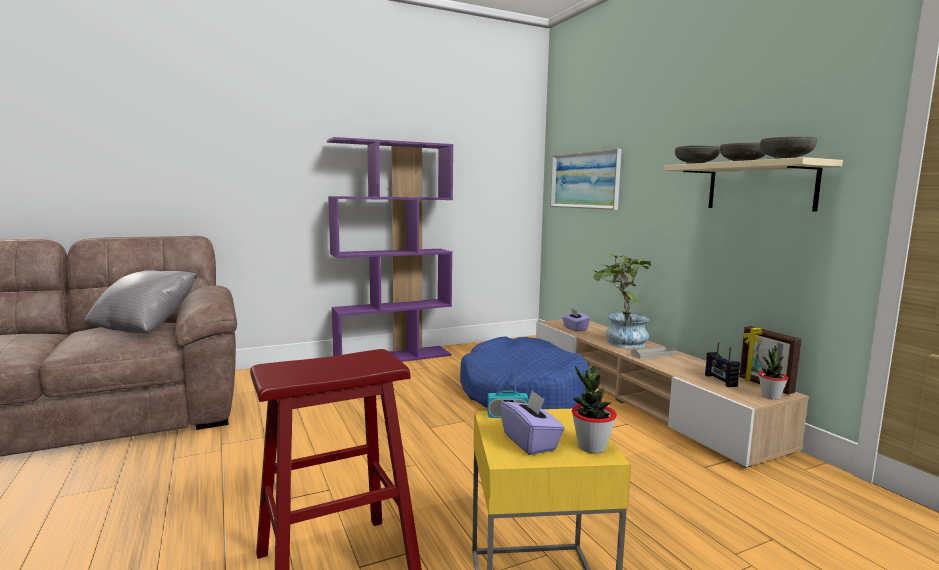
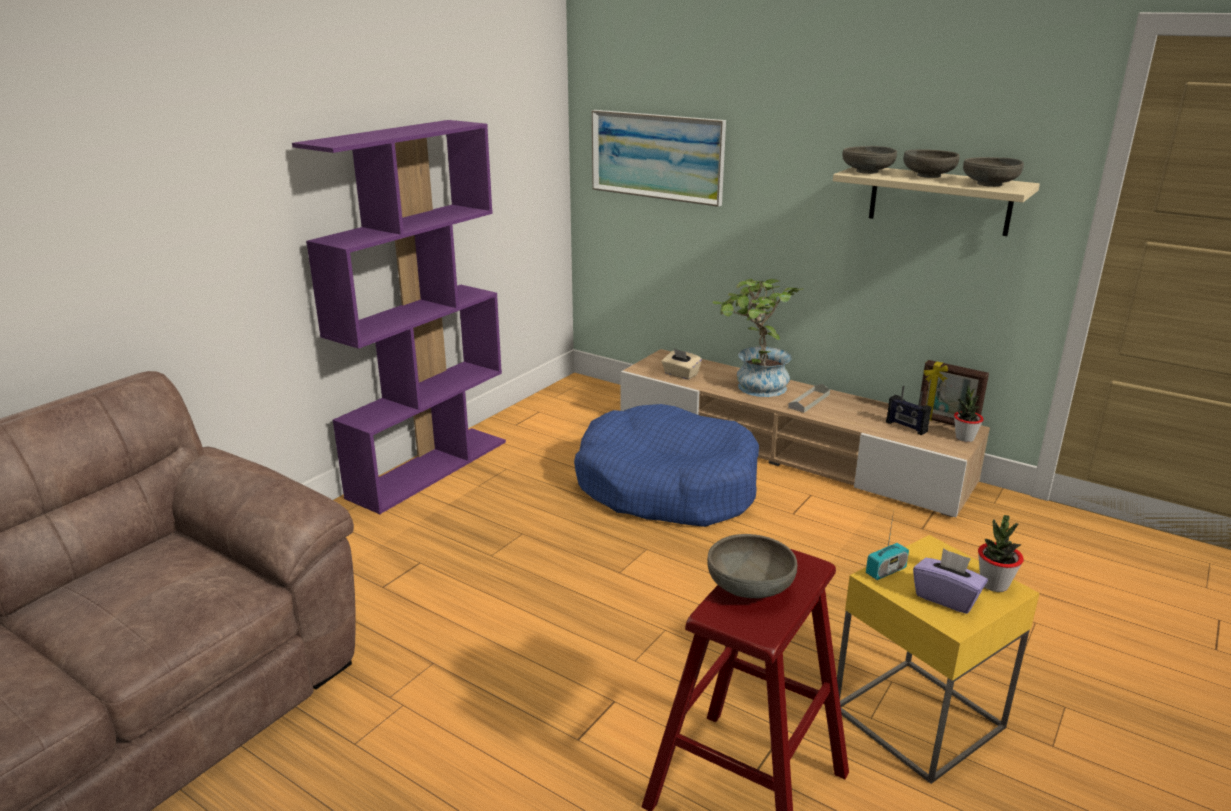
camera: 30 degrees left, 15 degrees up
grey pillow [85,270,196,333] -> none
purple tissue box [562,309,590,332] -> beige tissue box [662,349,702,380]
none -> grey bowl [707,534,797,598]

